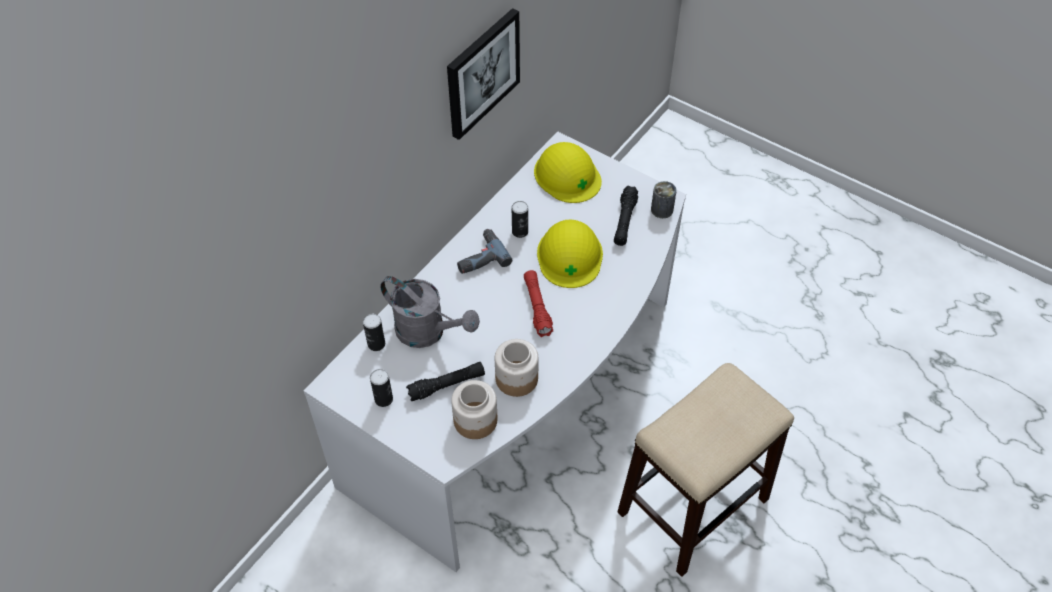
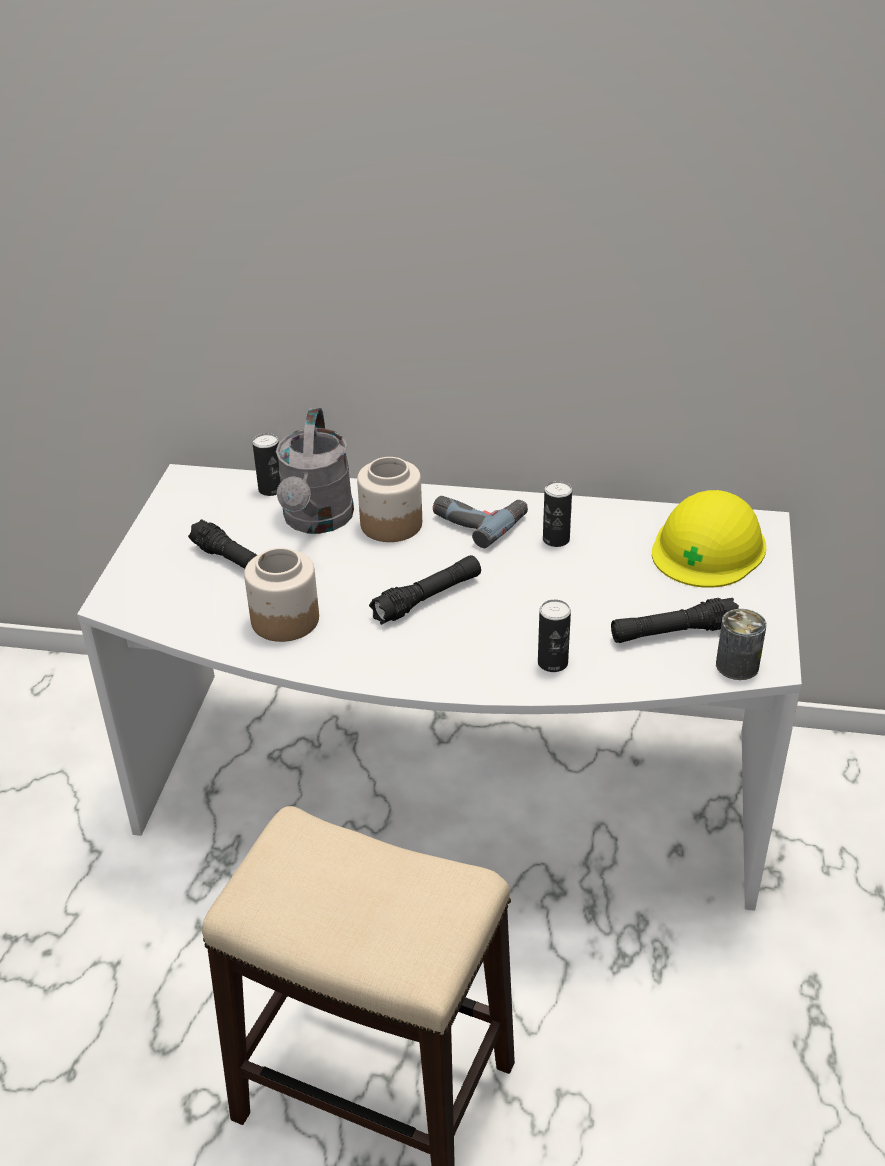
camera: 65 degrees right, 15 degrees down
can [370,369,393,407] -> can moved to [538,599,571,672]
picture [447,8,520,140] -> none
jar [451,380,498,439] -> jar moved to [357,457,422,542]
red flashlight [524,270,553,337] -> black flashlight [369,555,481,625]
yellow hard hat [537,219,603,288] -> none

